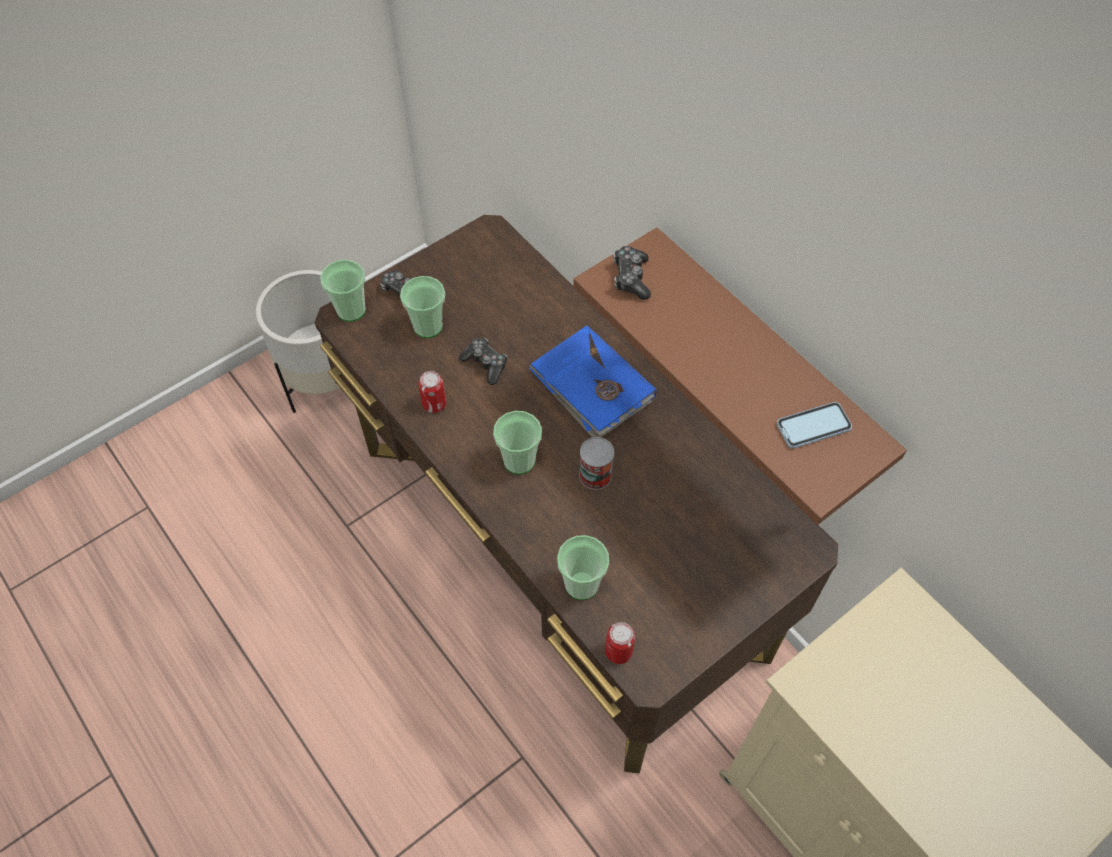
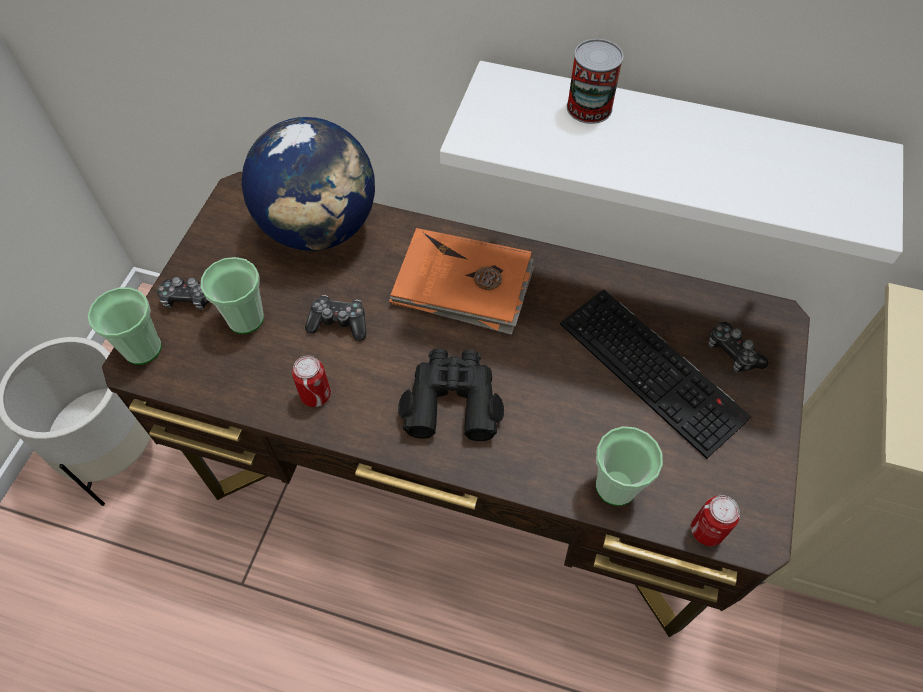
camera: 35 degrees left, 0 degrees up
cup [493,411,542,474] -> black binoculars [398,348,504,441]
blue book [529,325,657,437] -> orange book [389,228,534,335]
brown shelf [573,227,907,525] -> white shelf [440,61,903,264]
can [579,437,614,490] -> can moved to [567,39,624,124]
game controller [613,246,651,300] -> game controller moved to [708,322,768,372]
phone [777,402,852,448] -> none
none -> globe [242,117,375,251]
none -> keyboard [560,289,752,459]

